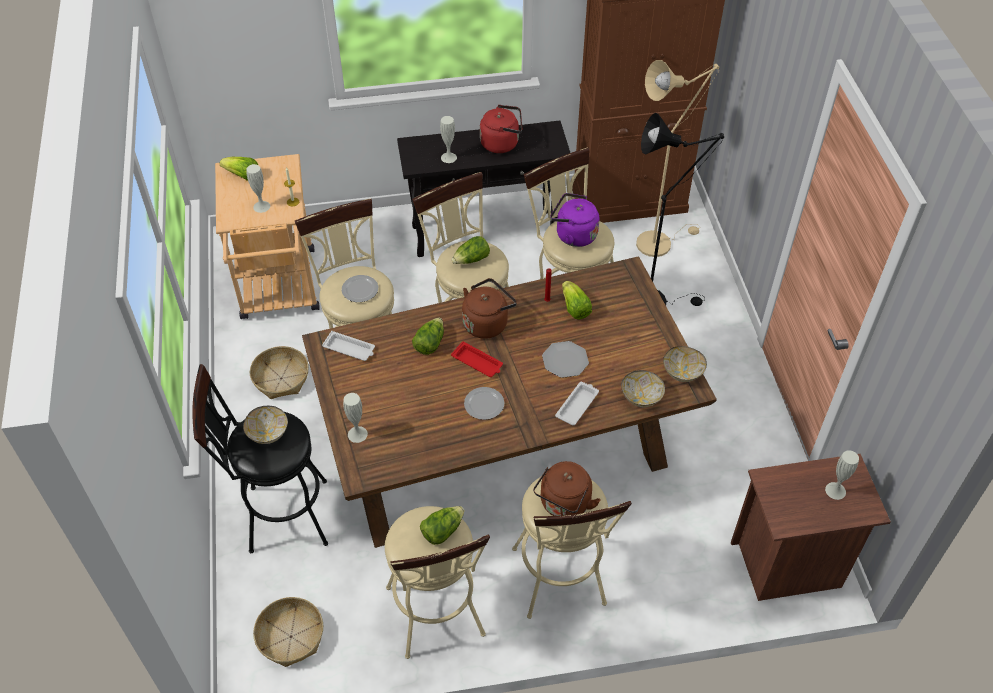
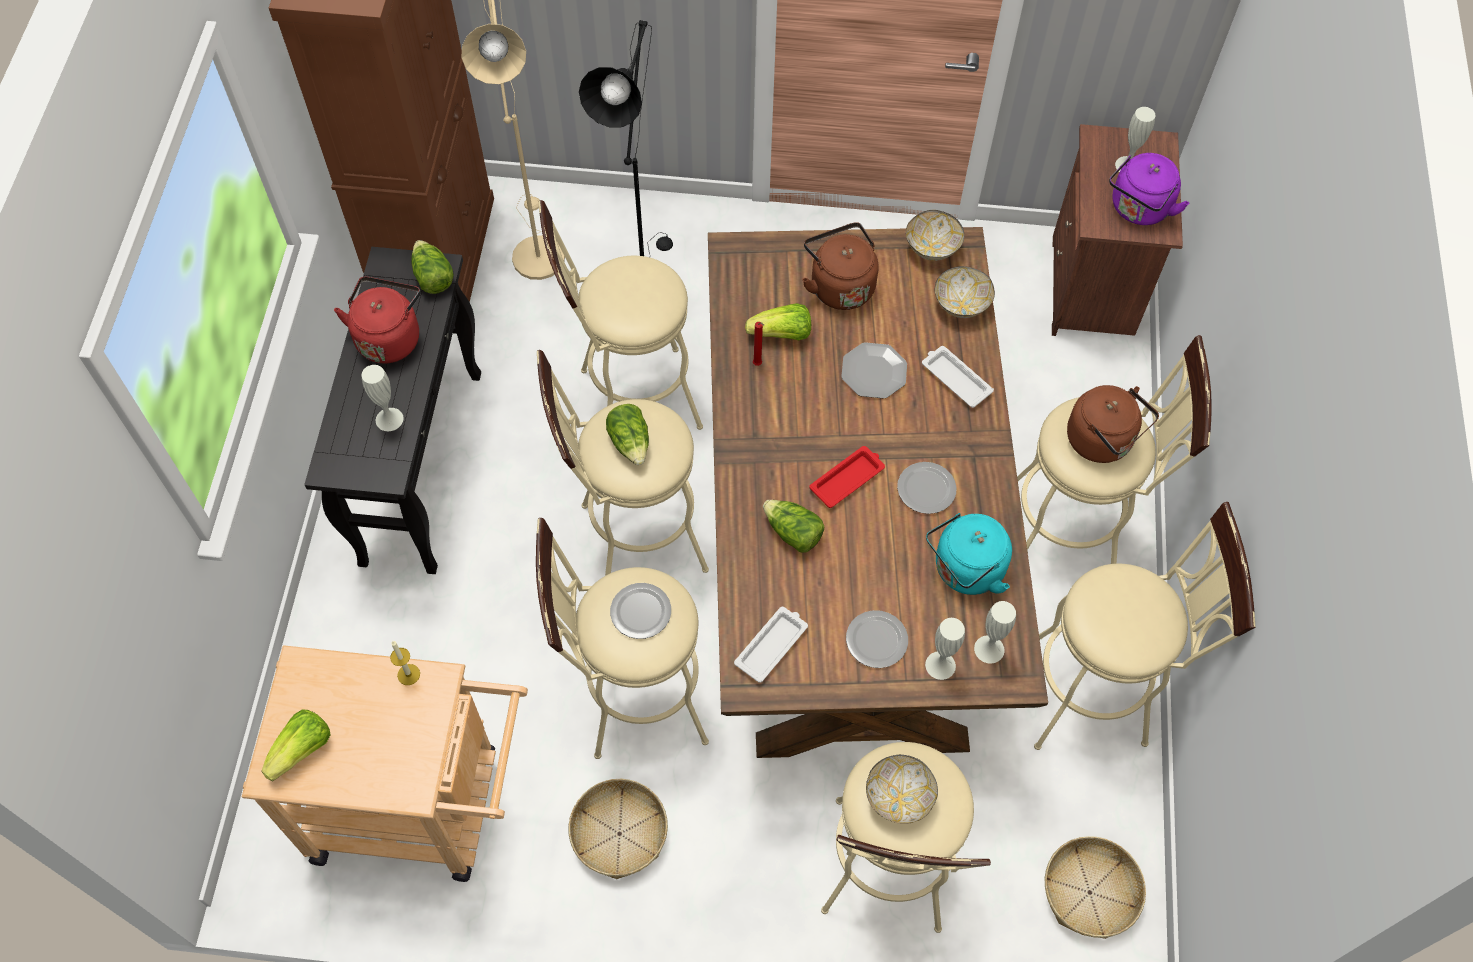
camera: 75 degrees left, 10 degrees up
black stool [192,364,328,553] -> beige stool [821,742,991,933]
white vase [246,164,270,213] -> white vase moved to [974,601,1016,663]
lettuce [420,506,464,545] -> lettuce moved to [411,240,454,294]
brown kettle [462,278,517,339] -> brown kettle moved to [802,222,879,310]
purple kettle [550,193,599,247] -> purple kettle moved to [1109,153,1189,225]
none -> plate [846,610,908,668]
none -> turquoise kettle [926,513,1012,595]

